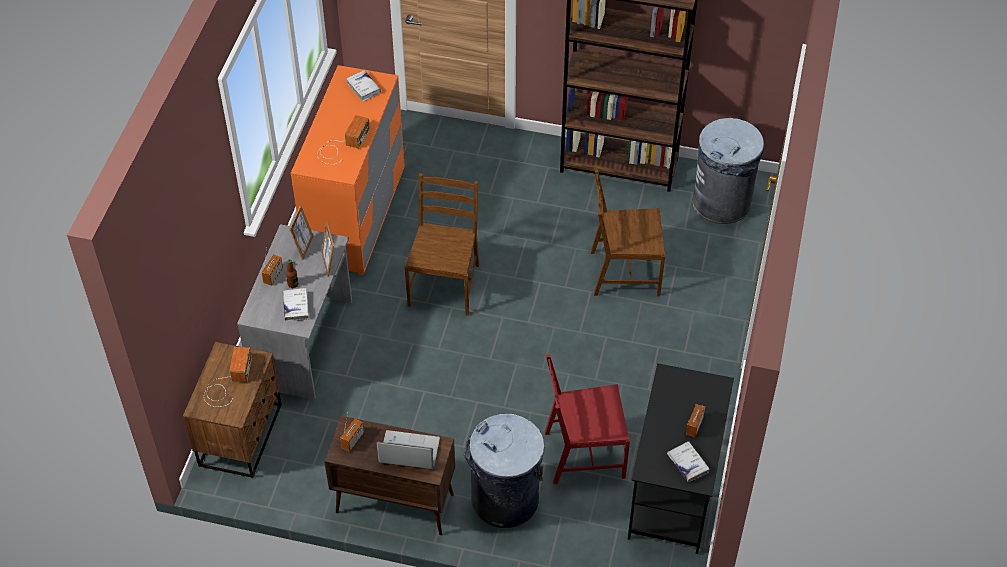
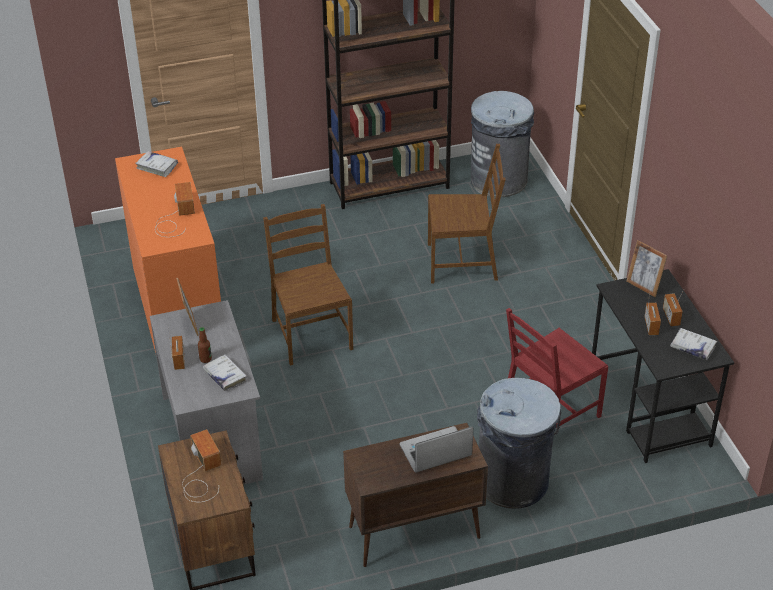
camera: 30 degrees left, 10 degrees down
picture frame [321,222,334,276] -> picture frame moved to [626,240,667,297]
radio [340,414,364,452] -> radio moved to [644,292,661,335]
brown chair [591,169,665,296] -> brown chair turned 150 degrees counterclockwise [428,144,506,284]

